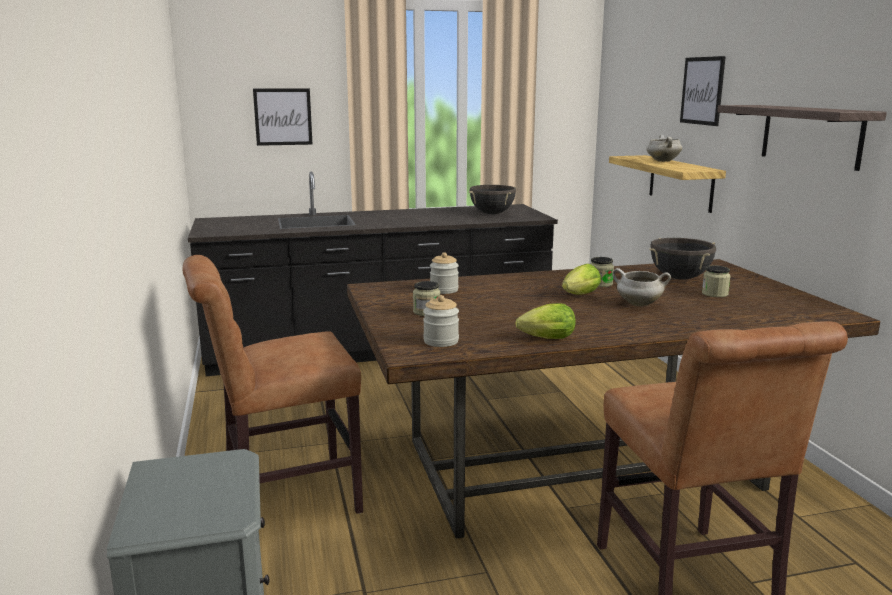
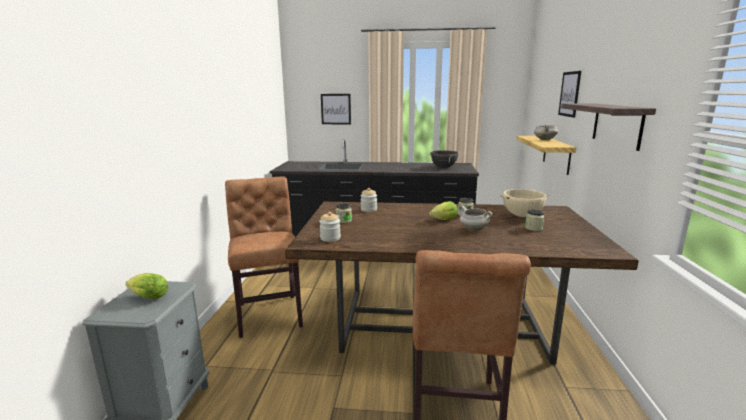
camera: 20 degrees right, 0 degrees up
brown chair [182,255,363,514] -> brown chair turned 75 degrees clockwise [225,176,303,338]
lettuce [515,303,576,339] -> lettuce moved to [126,273,168,299]
black cooking pot [649,238,716,280] -> beige cooking pot [499,189,550,217]

